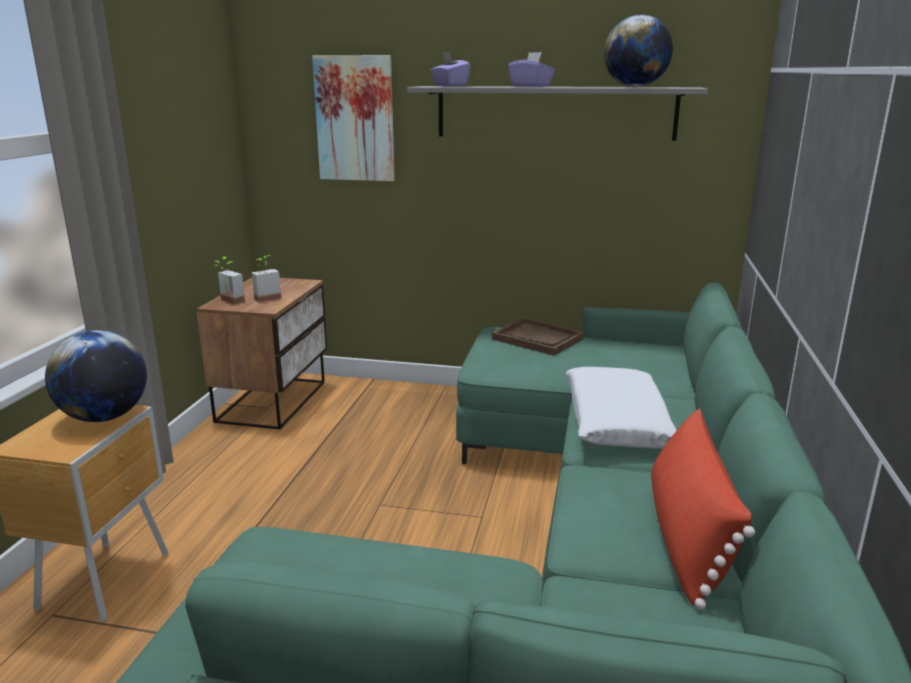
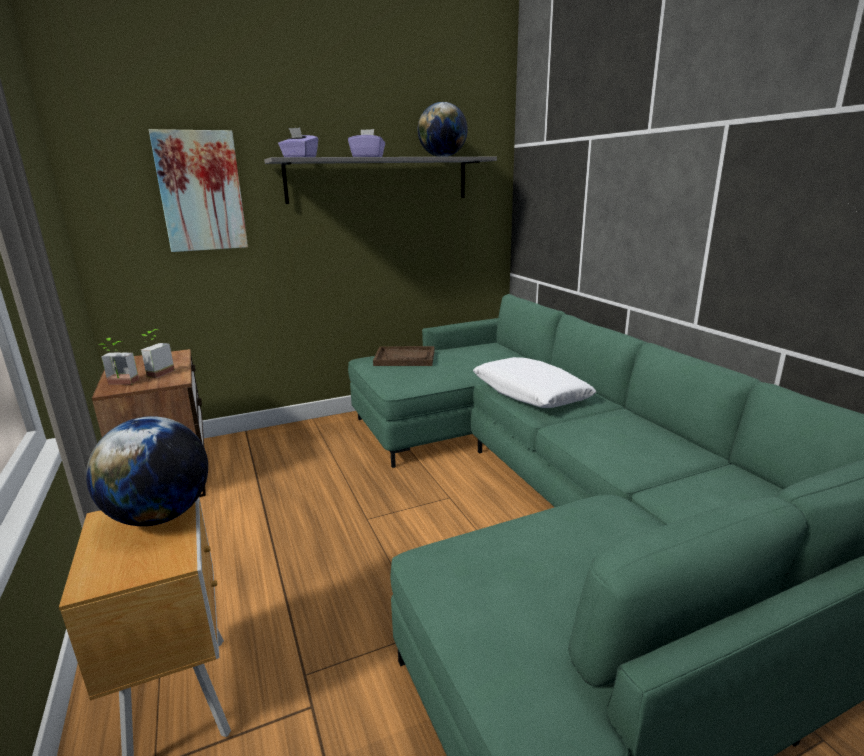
camera: 35 degrees left, 0 degrees up
red pillow [651,408,755,610] -> none

